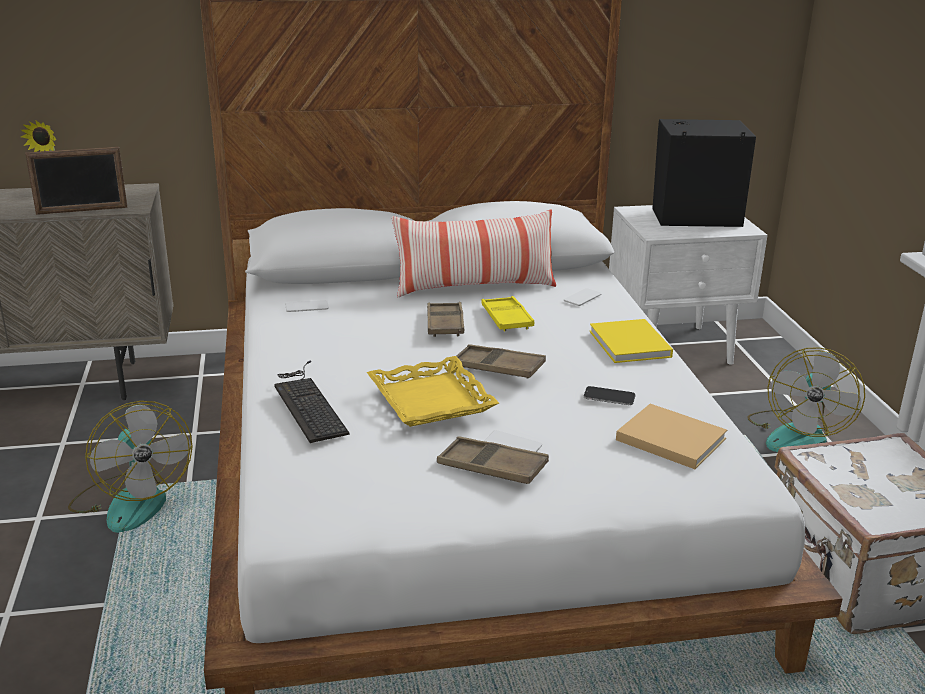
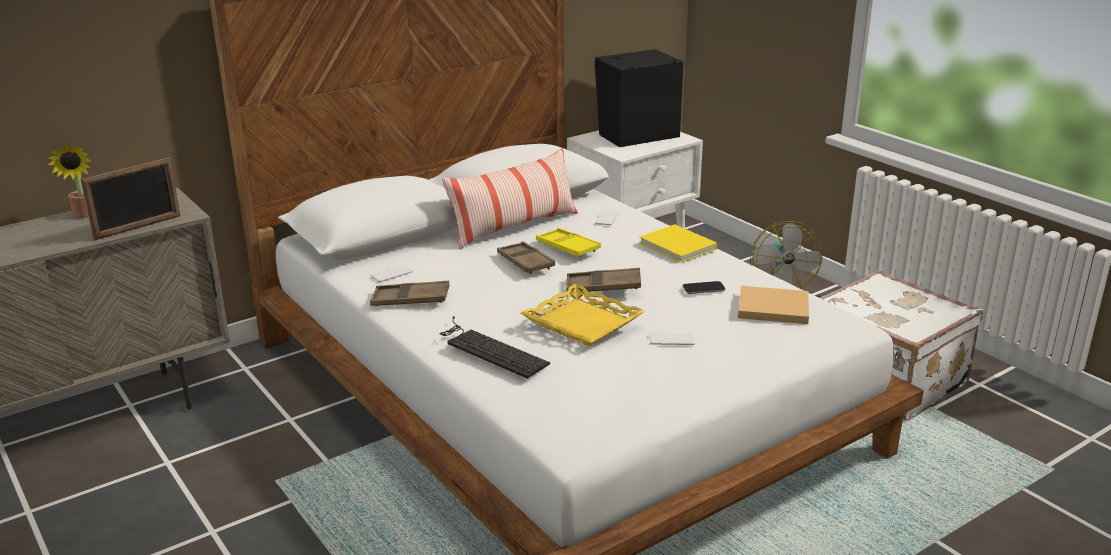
camera: 25 degrees left, 0 degrees up
fan [68,401,193,533] -> none
brown tray [437,436,549,484] -> brown tray moved to [370,281,450,306]

